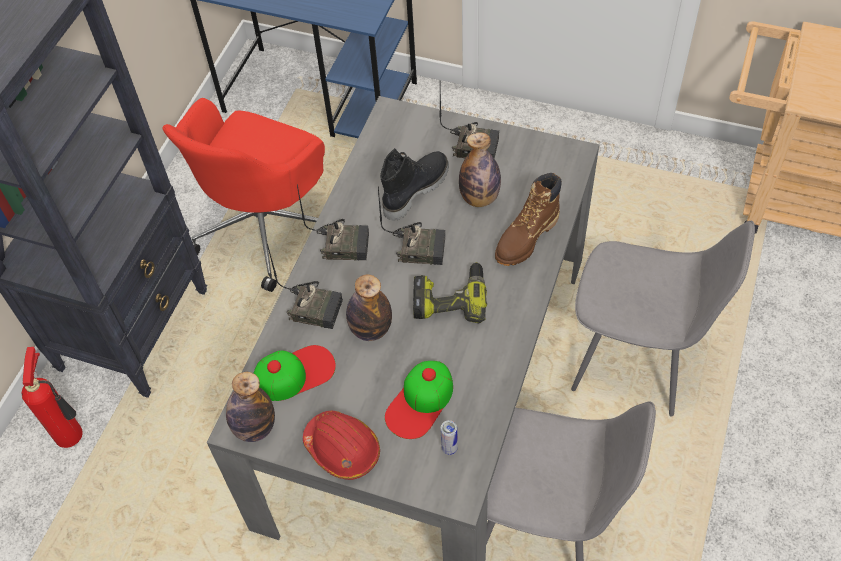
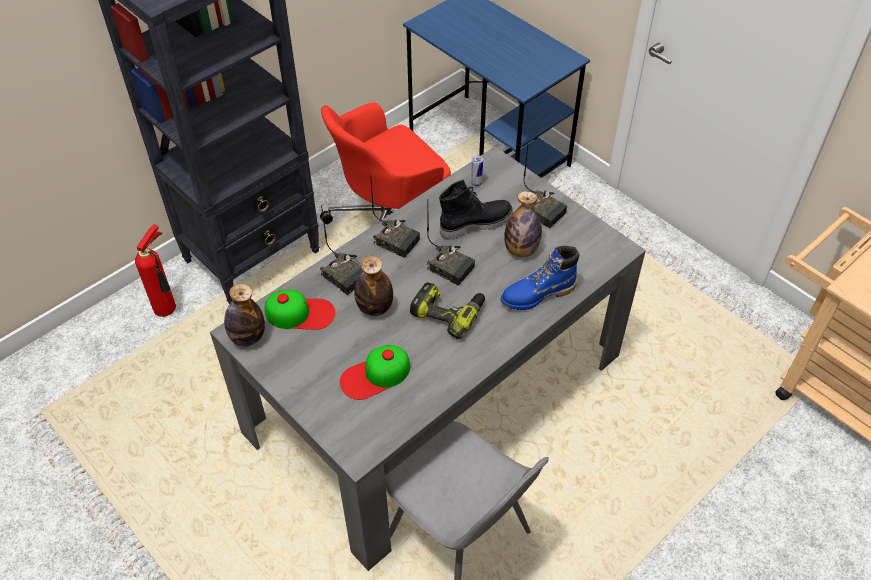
camera: 25 degrees right, 5 degrees down
red hard hat [303,411,380,480] -> none
can [441,420,458,455] -> can moved to [471,155,483,186]
brown boot [495,173,562,266] -> blue boot [500,246,580,310]
grey chair [571,221,755,417] -> none

